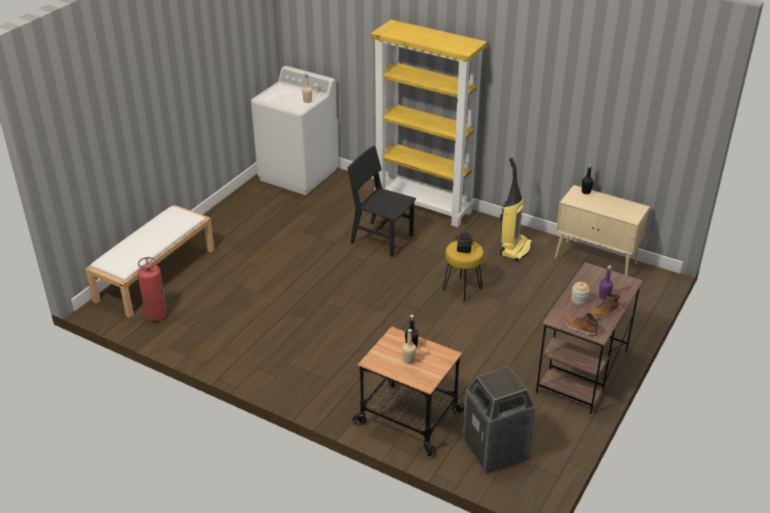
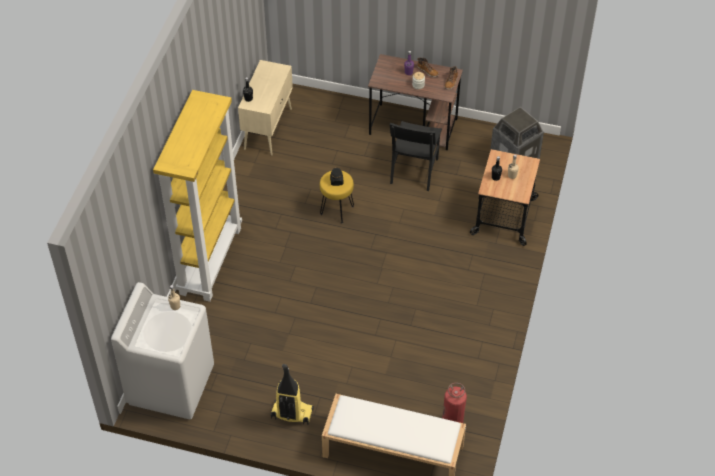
camera: 105 degrees left, 15 degrees up
black chair [347,146,416,257] -> black chair moved to [390,121,442,191]
vacuum cleaner [500,158,532,262] -> vacuum cleaner moved to [271,364,314,425]

